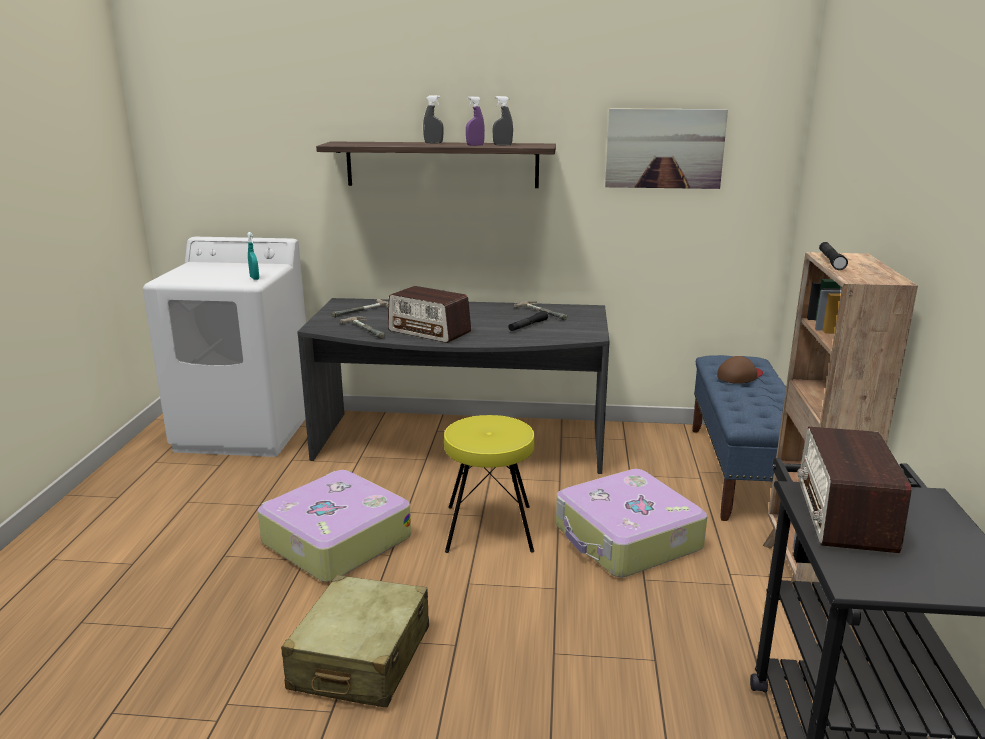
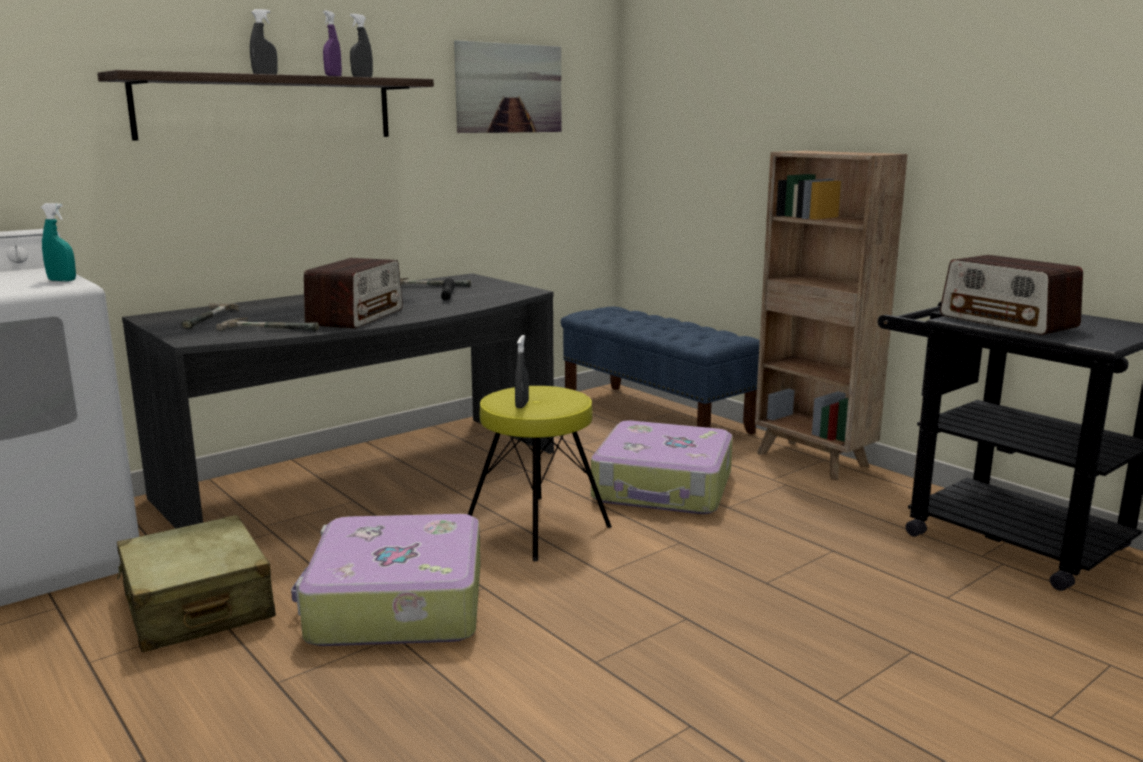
camera: 45 degrees left, 5 degrees down
beige suitcase [281,575,429,708] -> beige suitcase moved to [117,515,276,653]
radio [388,286,471,343] -> radio turned 60 degrees counterclockwise [304,258,403,328]
brown cap [717,356,763,384] -> none
black flashlight [819,242,848,270] -> none
none -> grey spray bottle [515,335,529,408]

